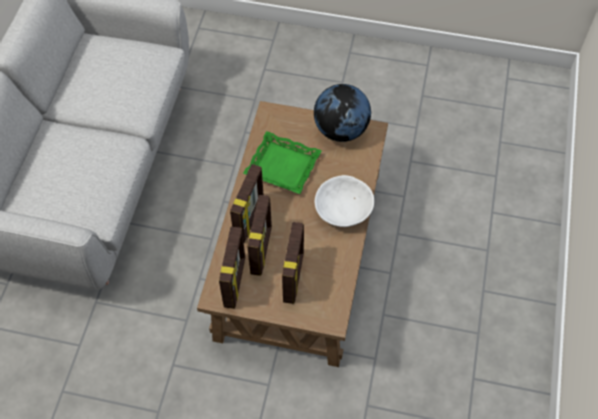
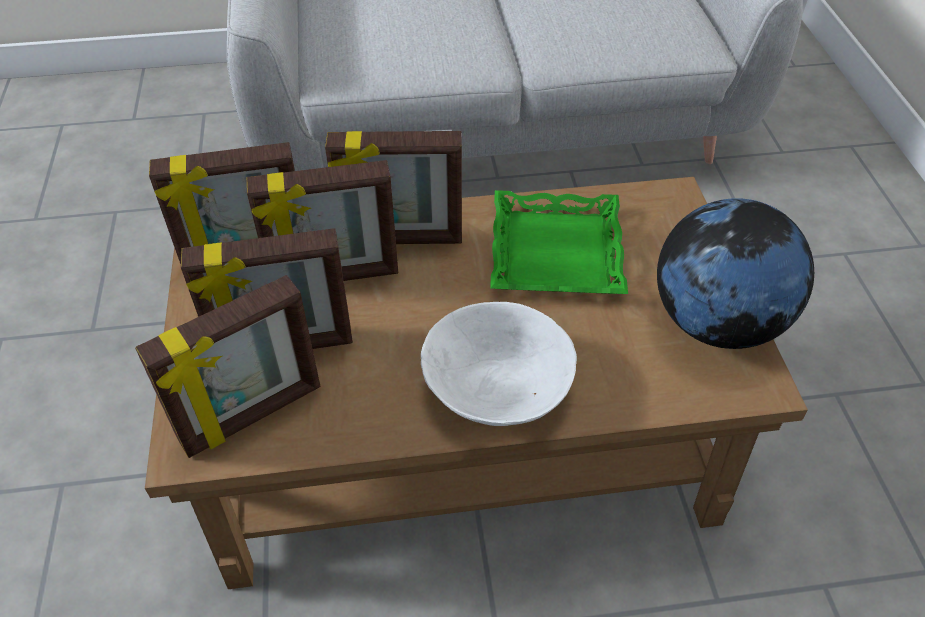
camera: 70 degrees right, 10 degrees down
none -> picture frame [135,275,320,458]

